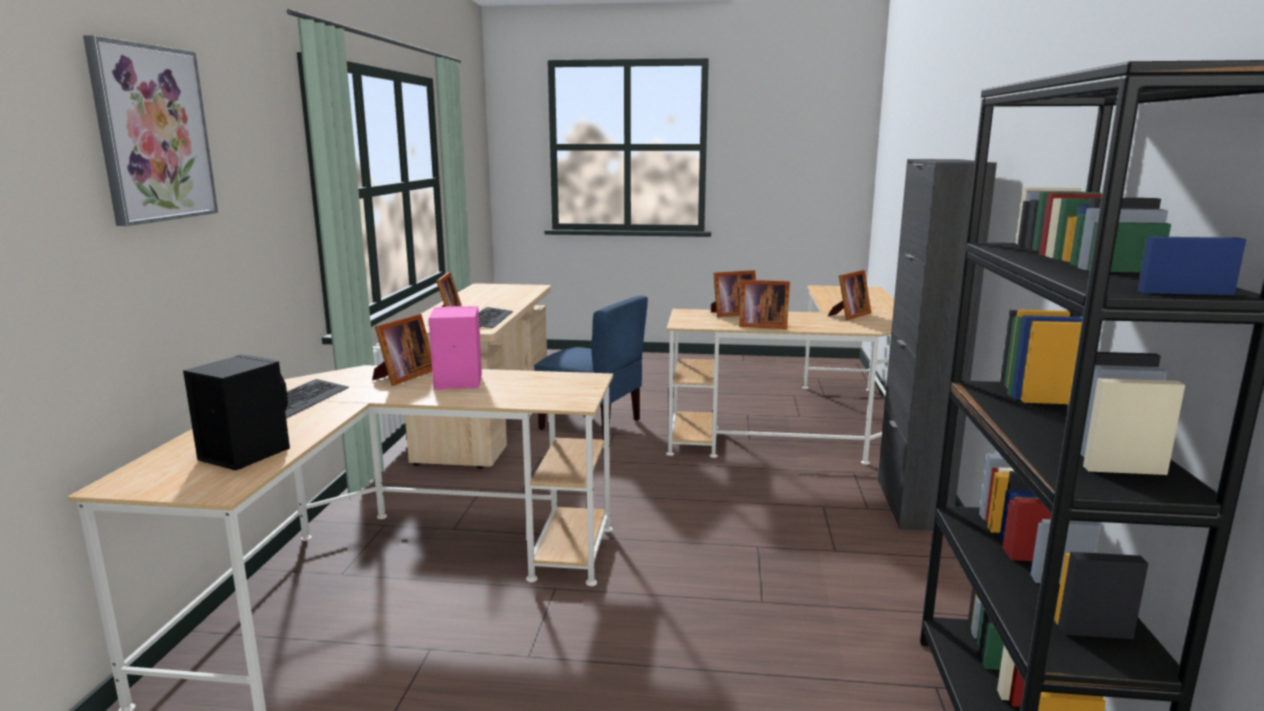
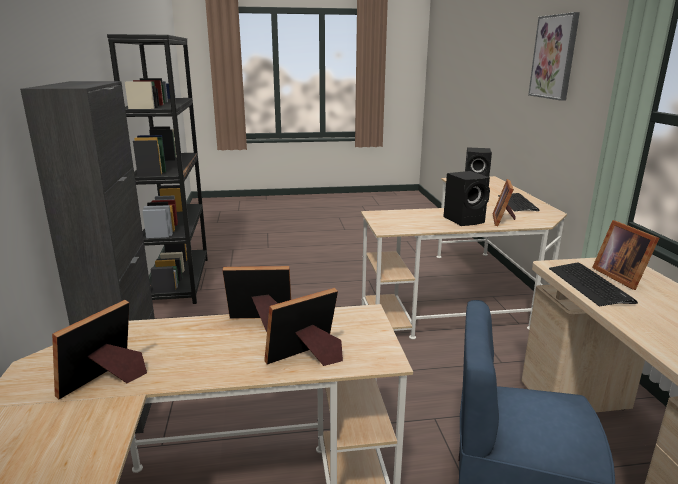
camera: 165 degrees right, 5 degrees up
pink speaker [429,306,482,390] -> black speaker [443,171,490,226]

